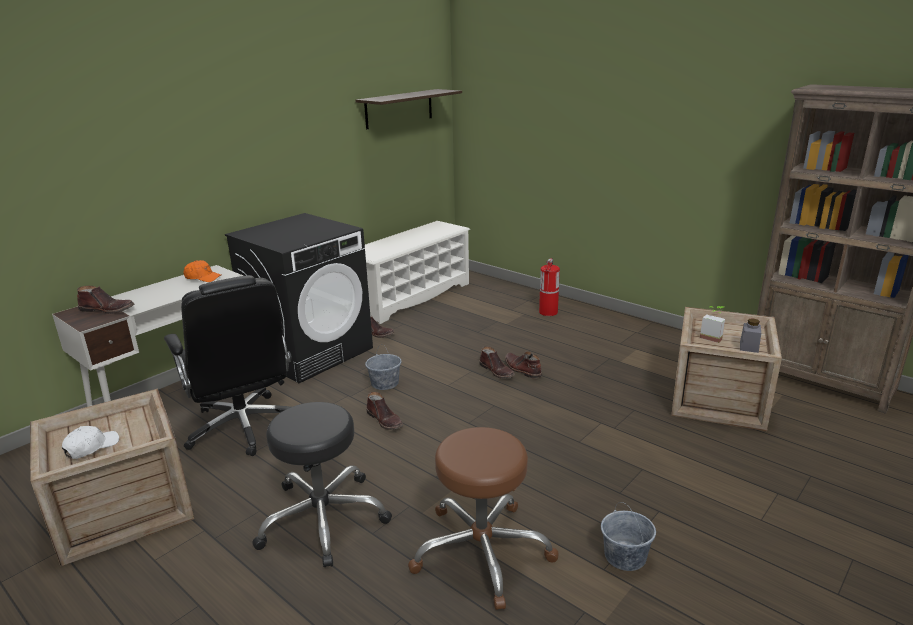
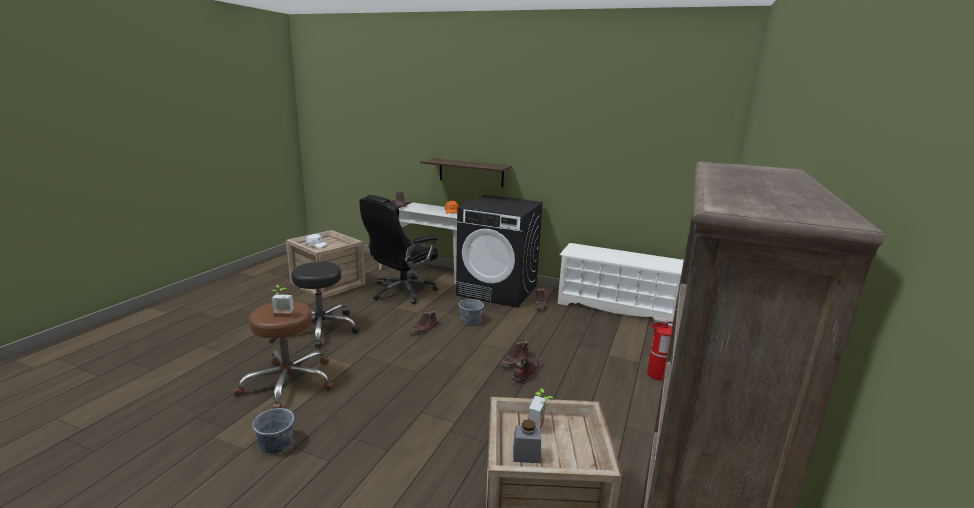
camera: 70 degrees right, 5 degrees down
shelf [356,89,462,129] -> shelf moved to [420,158,512,187]
none -> potted plant [272,285,294,317]

